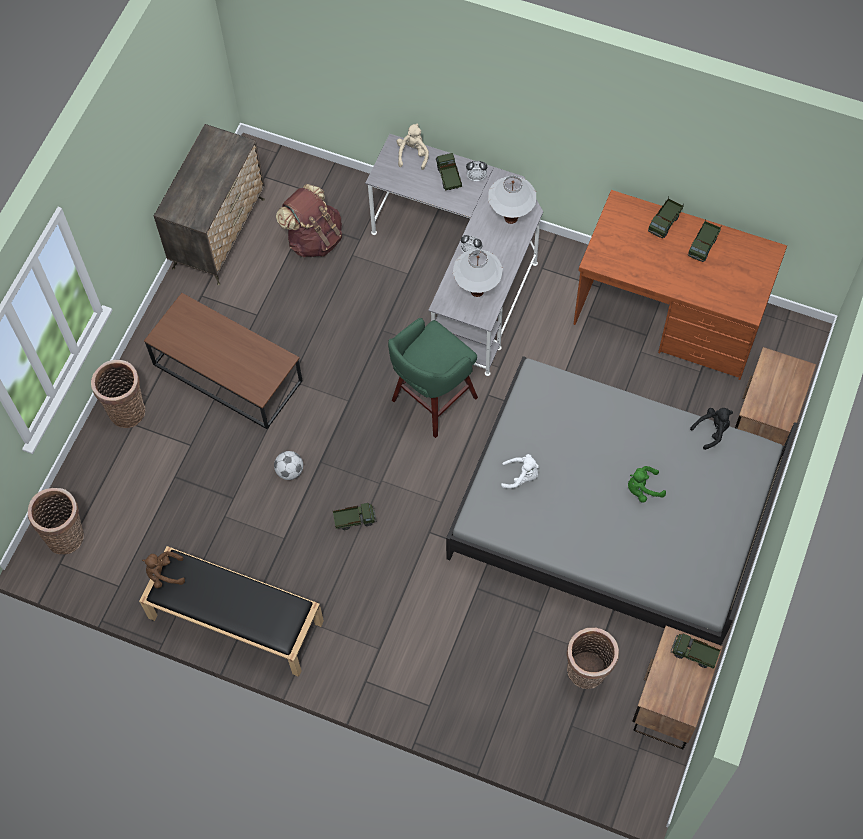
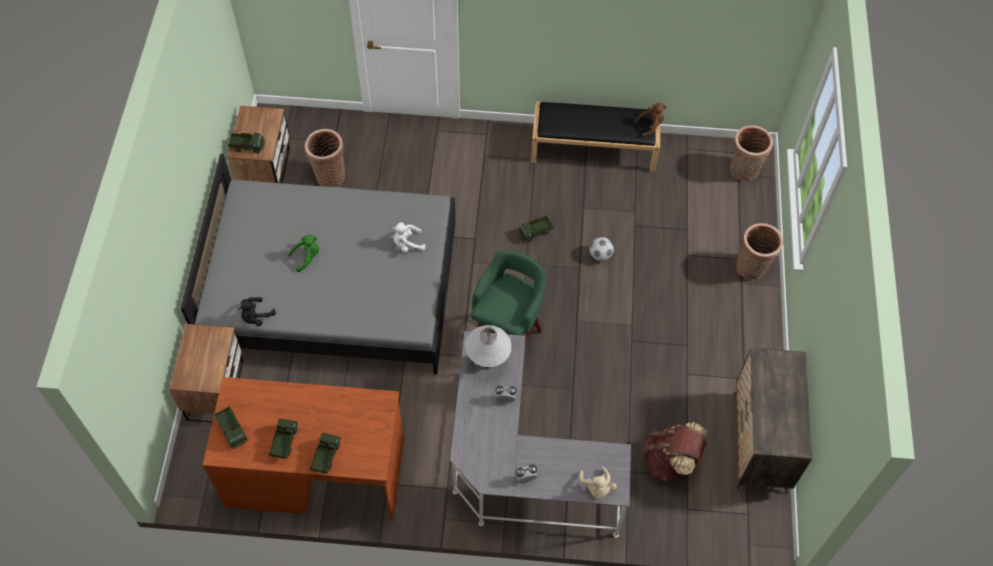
camera: 160 degrees right, 5 degrees down
brown coffee table [144,293,303,429] -> none
toy truck [436,153,462,191] -> toy truck moved to [214,405,248,449]
white table lamp [488,175,536,224] -> none

